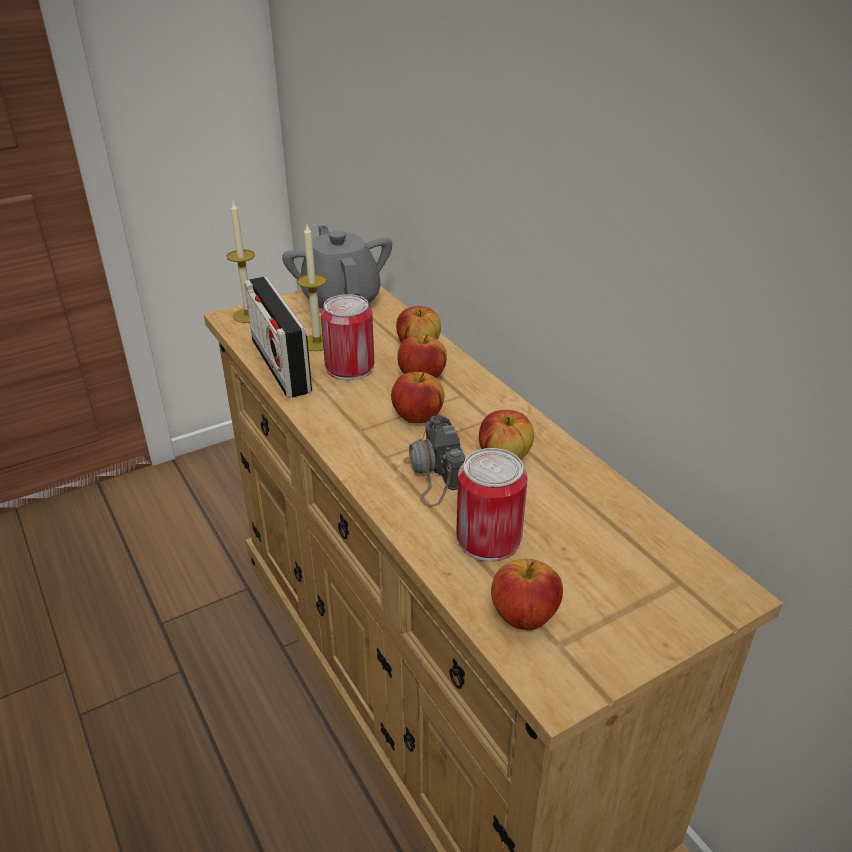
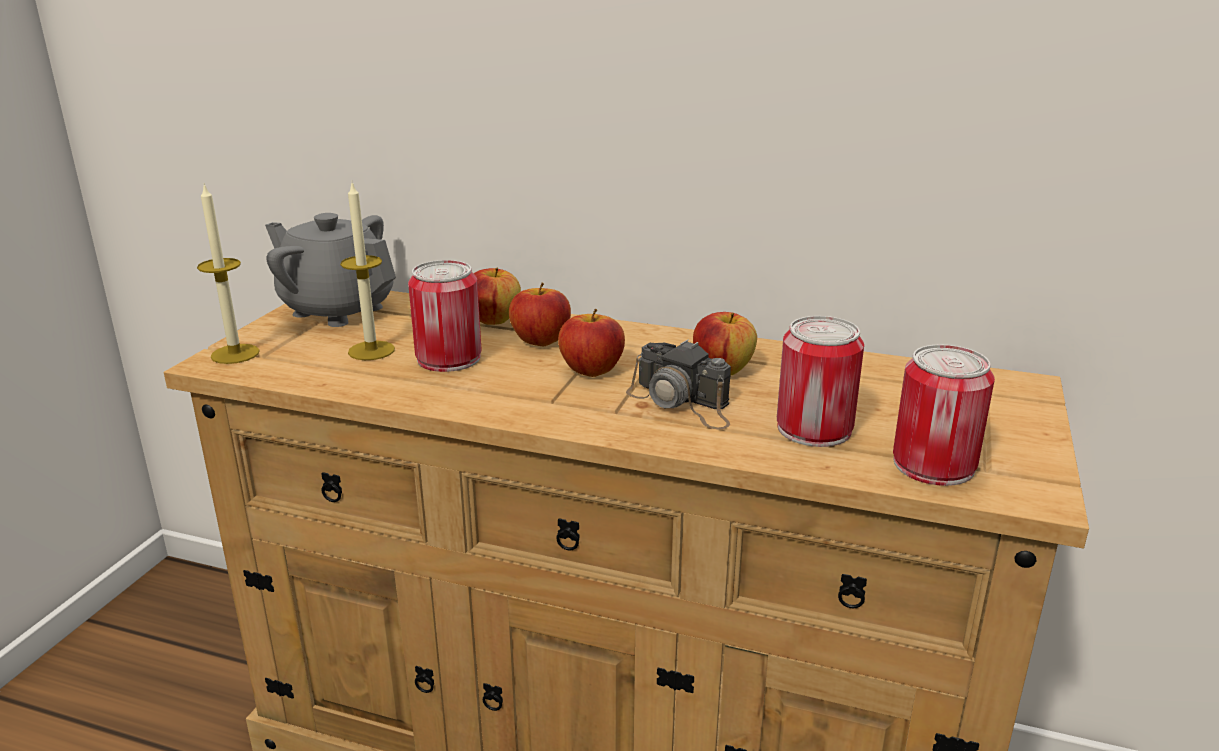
camera: 40 degrees left, 10 degrees down
radio [244,277,312,398] -> none
apple [491,559,563,630] -> can [893,344,995,486]

